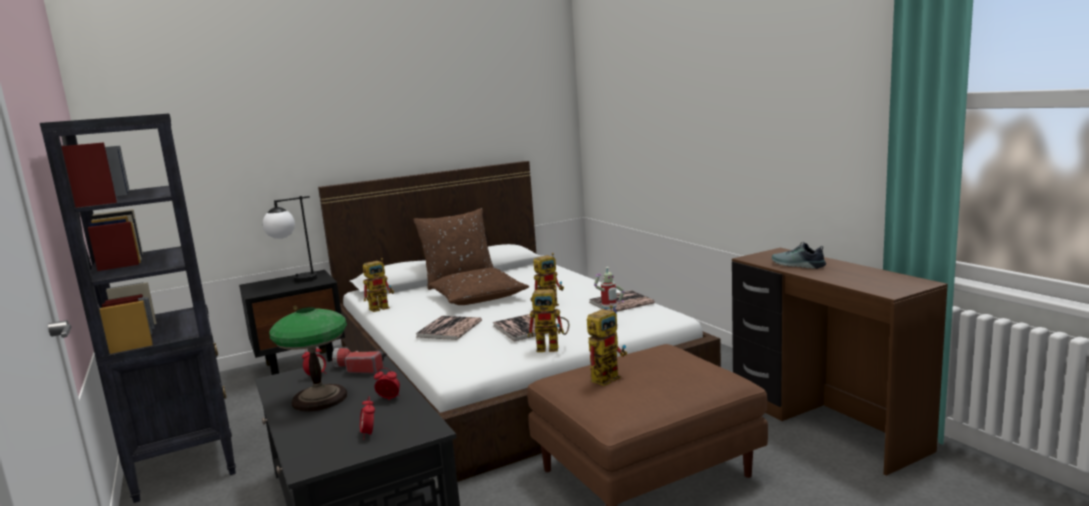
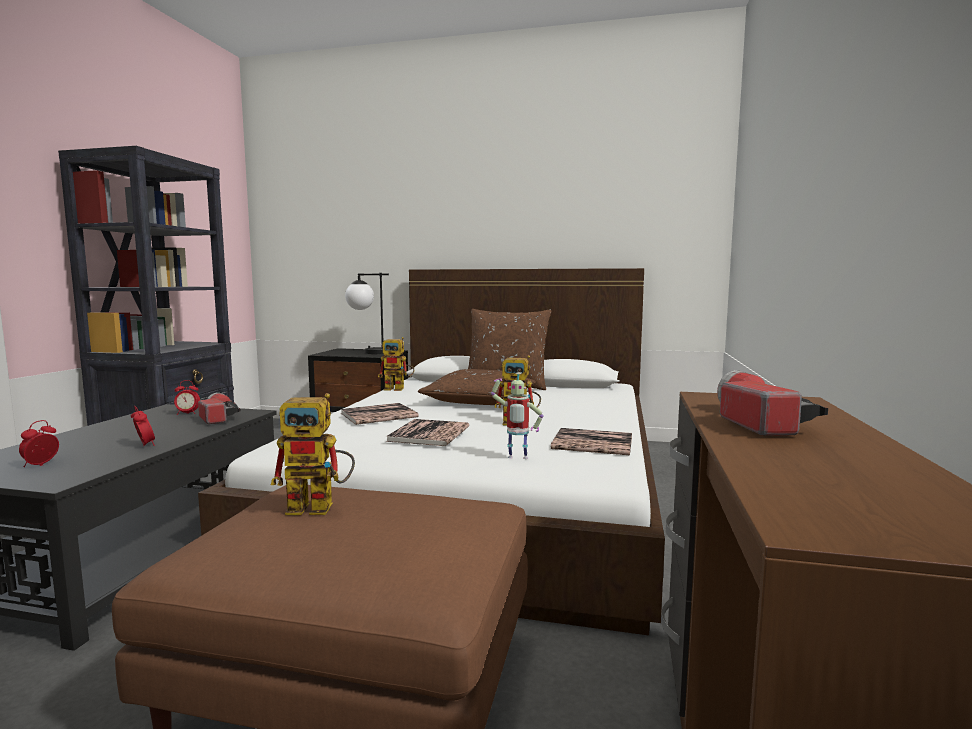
camera: 40 degrees right, 5 degrees down
table lamp [269,307,347,412] -> none
toy robot [528,288,569,352] -> none
shoe [772,242,826,269] -> flashlight [717,370,828,436]

